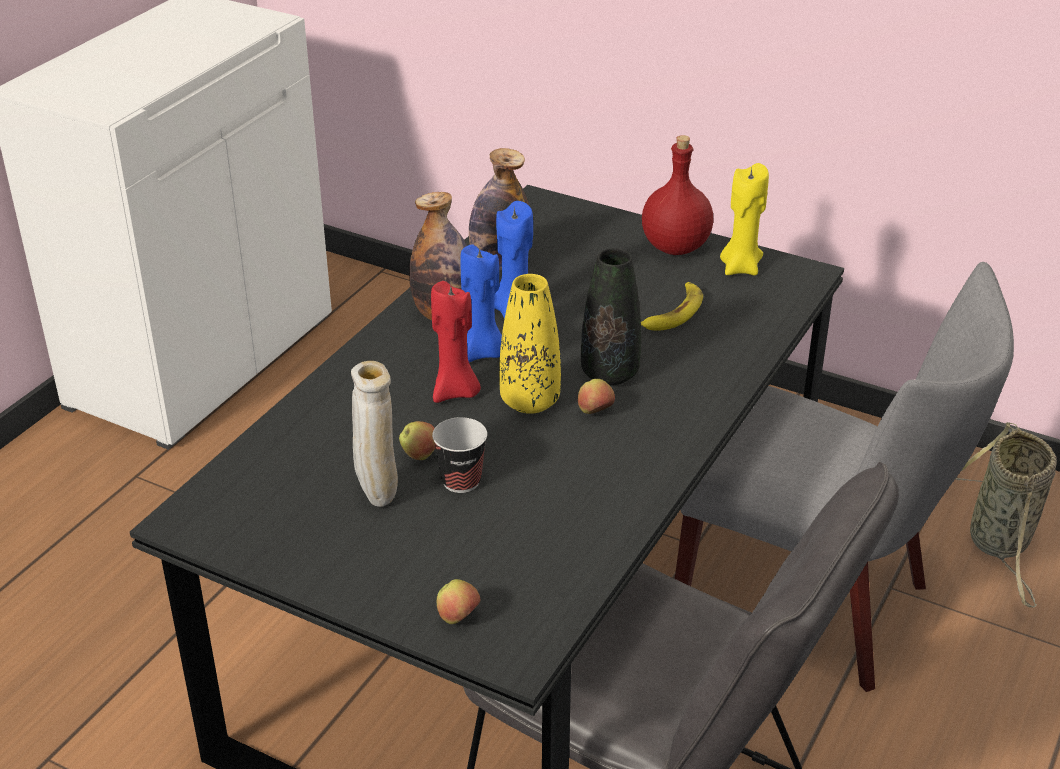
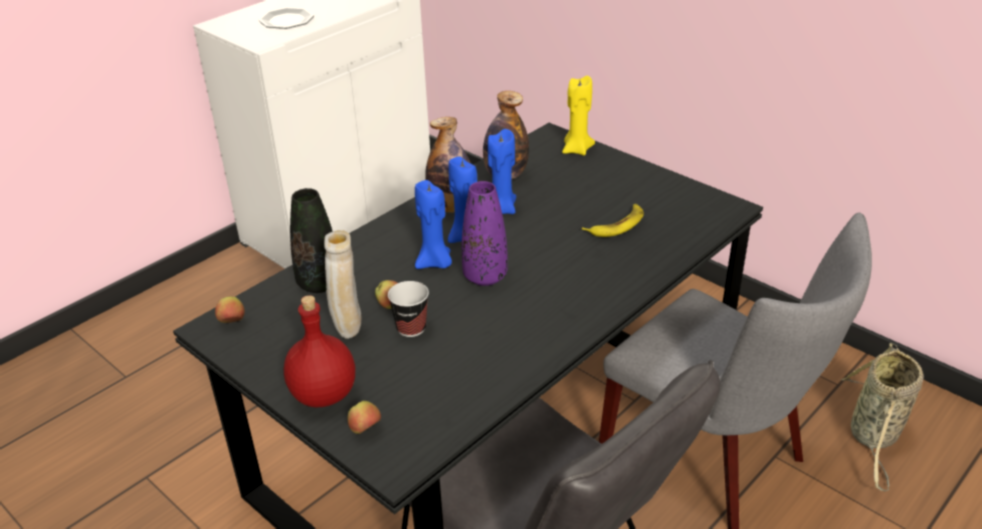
camera: 15 degrees right, 0 degrees up
red candle [431,281,481,403] -> blue candle [415,180,452,269]
yellow vase [499,274,561,414] -> purple vase [462,181,508,286]
apple [578,379,615,414] -> apple moved to [215,296,245,323]
black vase [581,248,641,386] -> black vase moved to [290,188,333,293]
red bottle [642,135,713,255] -> red bottle moved to [284,295,355,407]
yellow candle [720,163,769,275] -> yellow candle moved to [562,76,595,156]
none -> plate [258,7,314,29]

